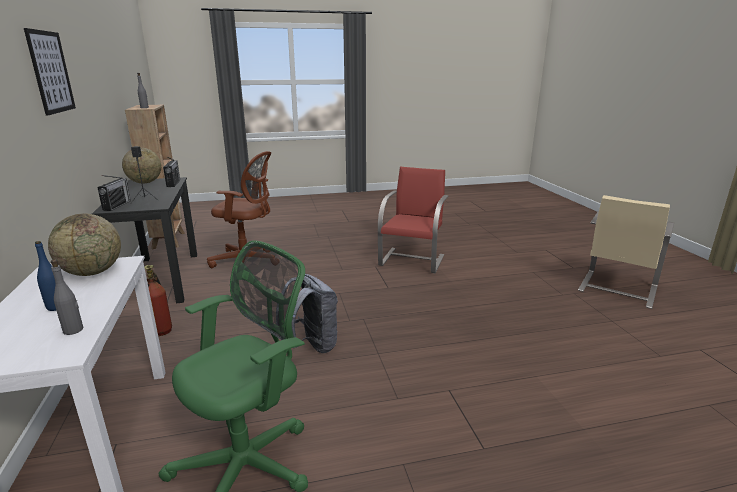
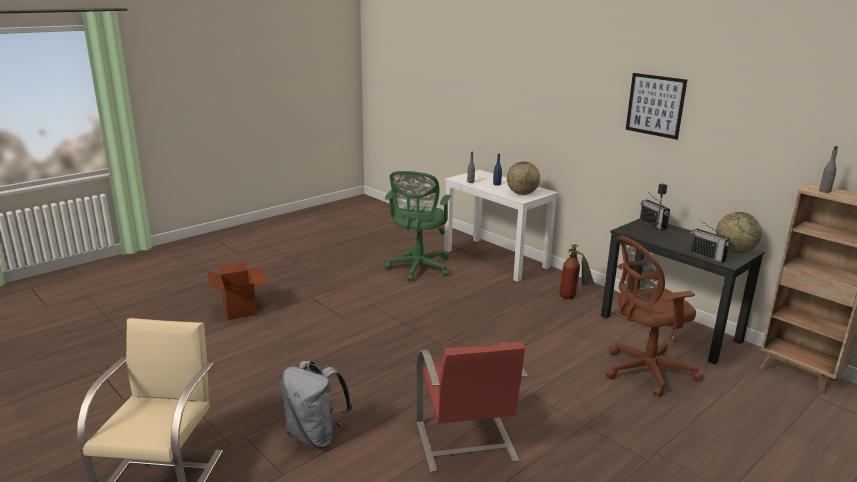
camera: 150 degrees right, 0 degrees up
grey backpack [285,274,338,353] -> grey backpack moved to [281,361,352,448]
none -> cardboard box [207,262,268,320]

